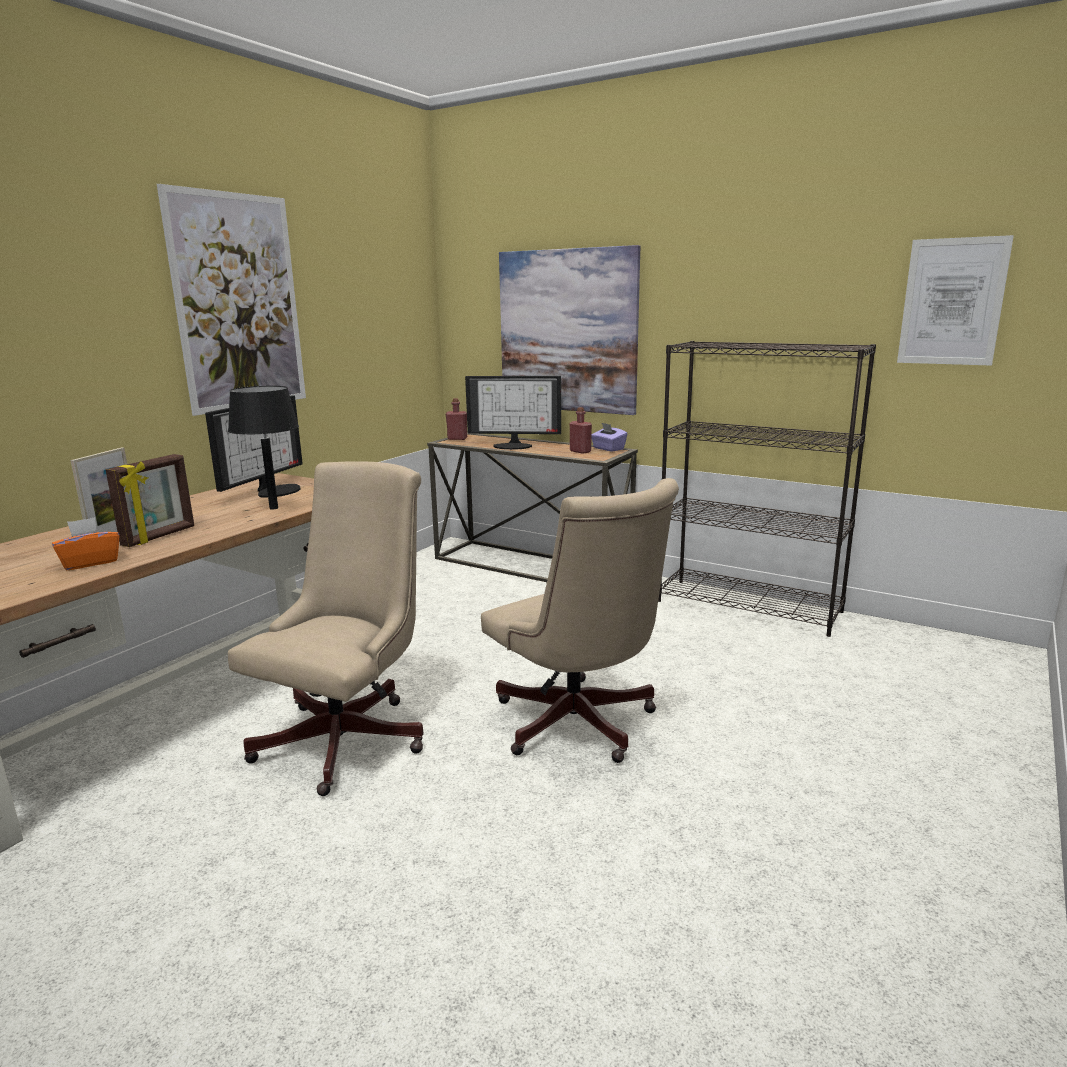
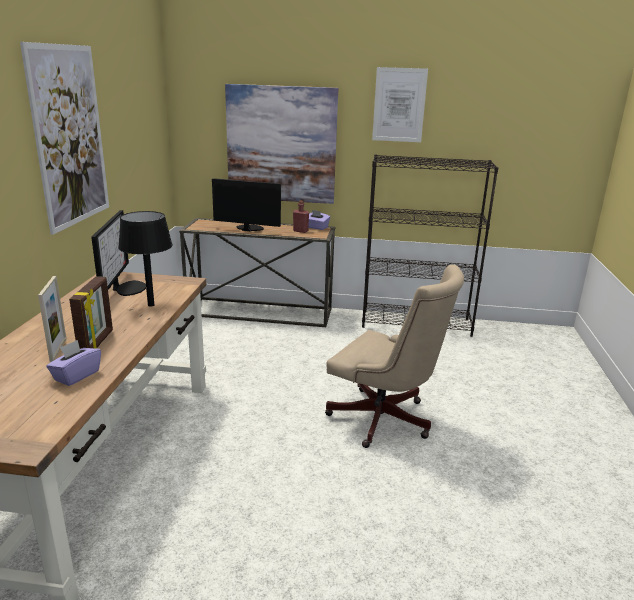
camera: 25 degrees left, 5 degrees up
orange tissue box [52,517,119,570] -> purple tissue box [46,340,101,386]
beige office chair [228,461,423,796] -> none
red bottle [446,398,467,440] -> none
monitor [465,376,561,450] -> monitor turned 150 degrees counterclockwise [212,178,281,231]
picture [897,235,1014,366] -> picture moved to [372,67,428,142]

